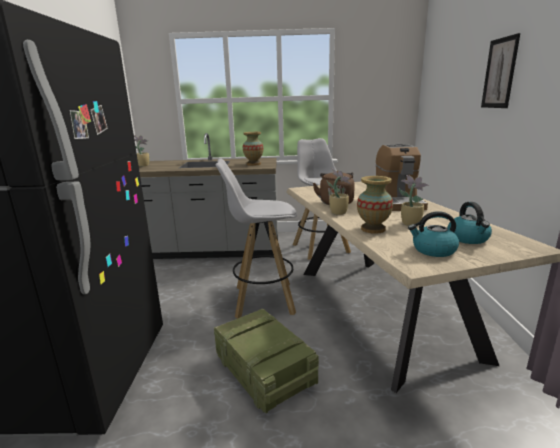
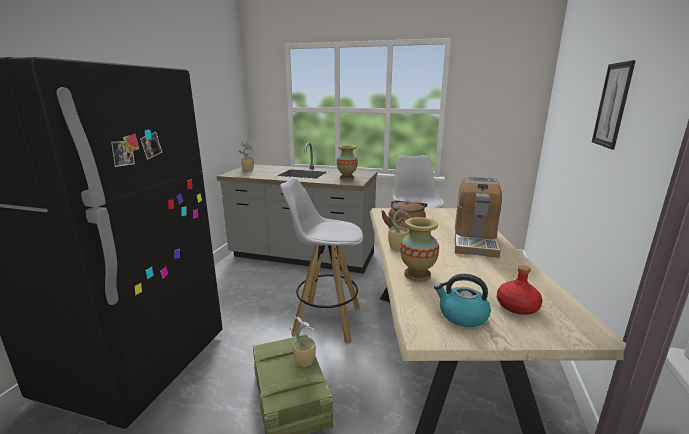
camera: 15 degrees right, 0 degrees up
potted plant [399,175,429,226] -> potted plant moved to [289,316,317,367]
kettle [447,202,492,244] -> red bottle [497,265,542,315]

